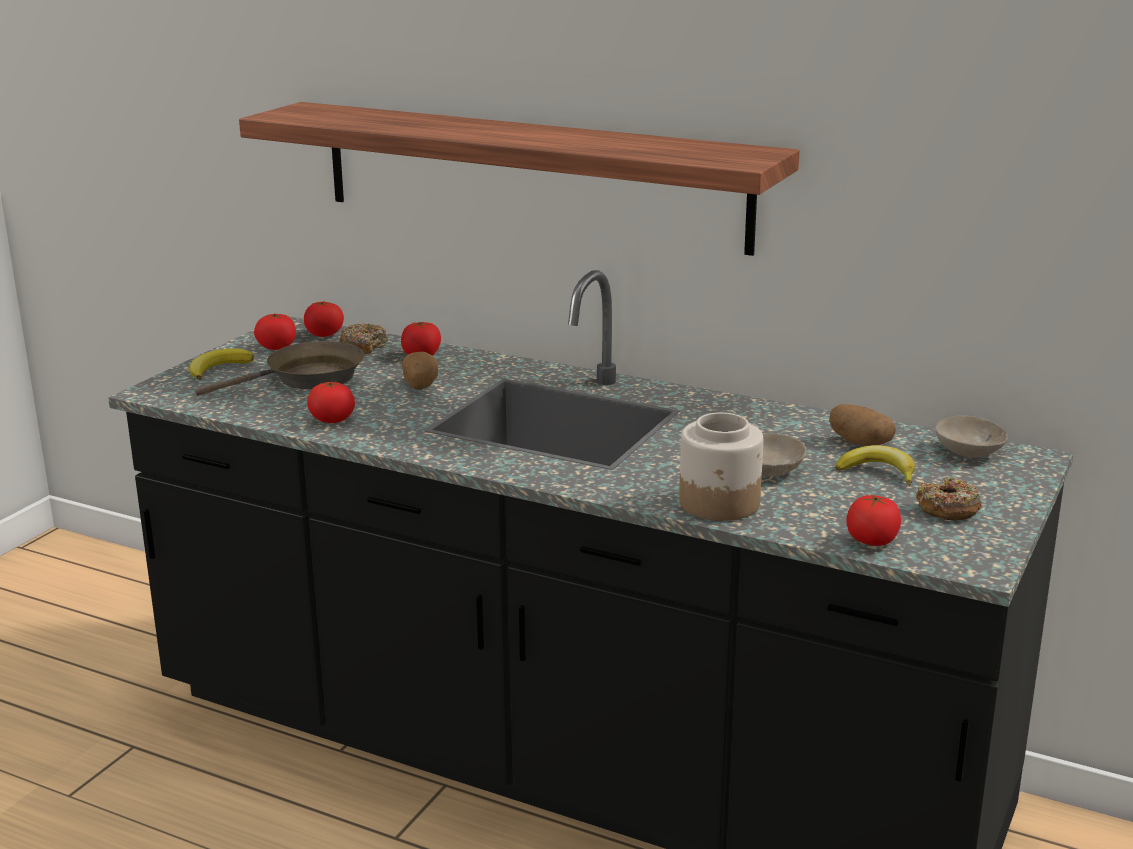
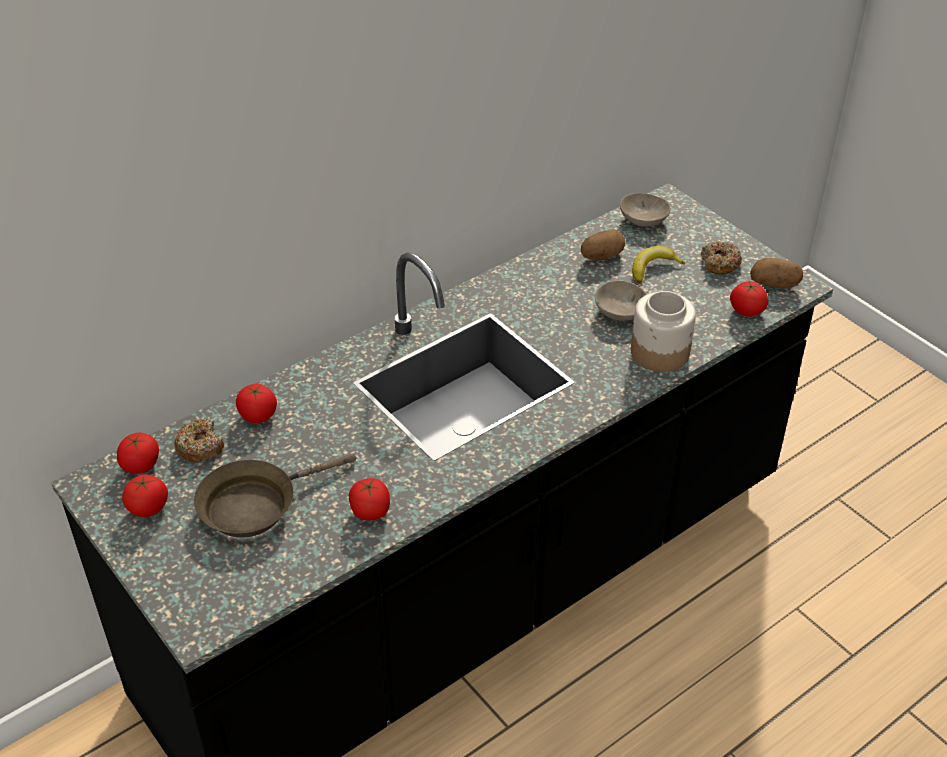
camera: 65 degrees left, 20 degrees up
banana [190,348,254,380] -> none
brown frying pan [195,341,364,396] -> brown frying pan turned 120 degrees counterclockwise [194,454,356,538]
shelf [239,102,800,256] -> none
potato [402,351,438,390] -> potato moved to [750,258,803,288]

